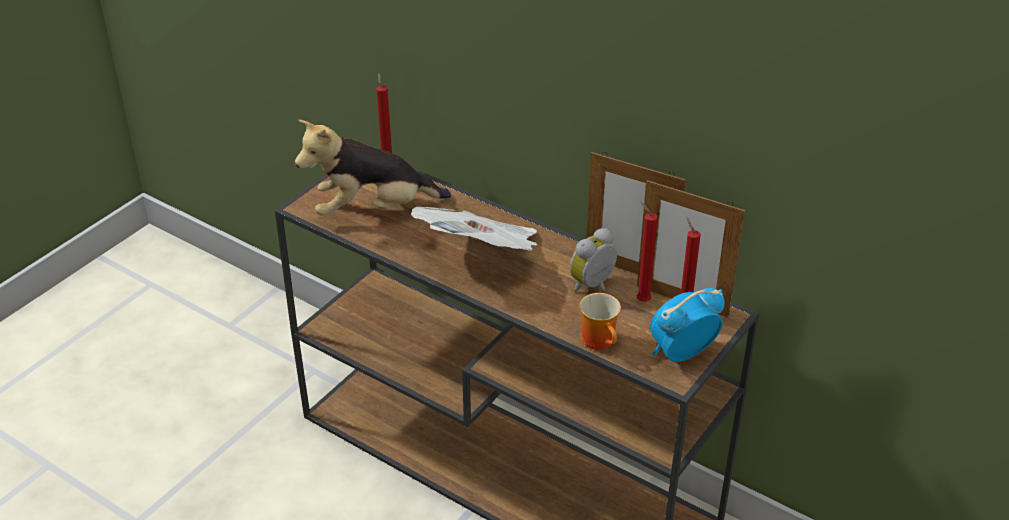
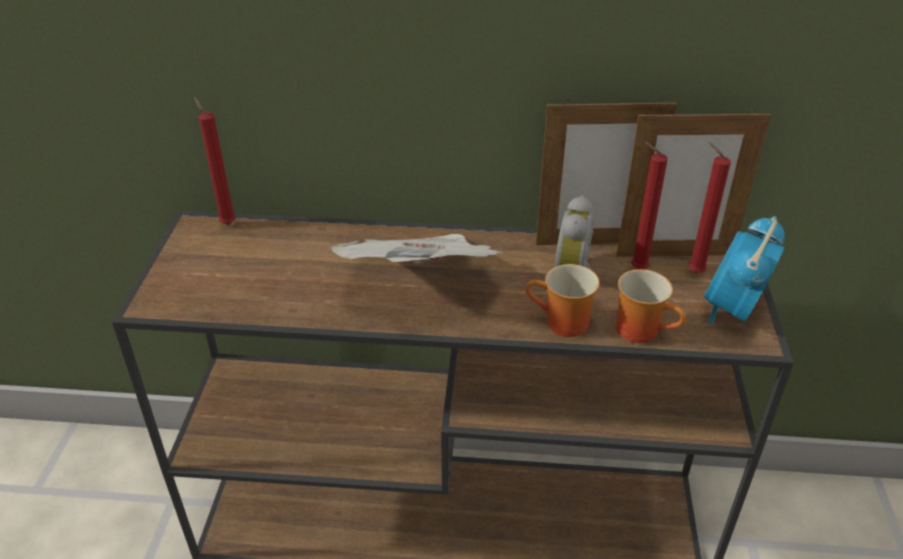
camera: 30 degrees left, 0 degrees up
plush toy [295,120,451,215] -> none
none -> mug [526,264,600,337]

